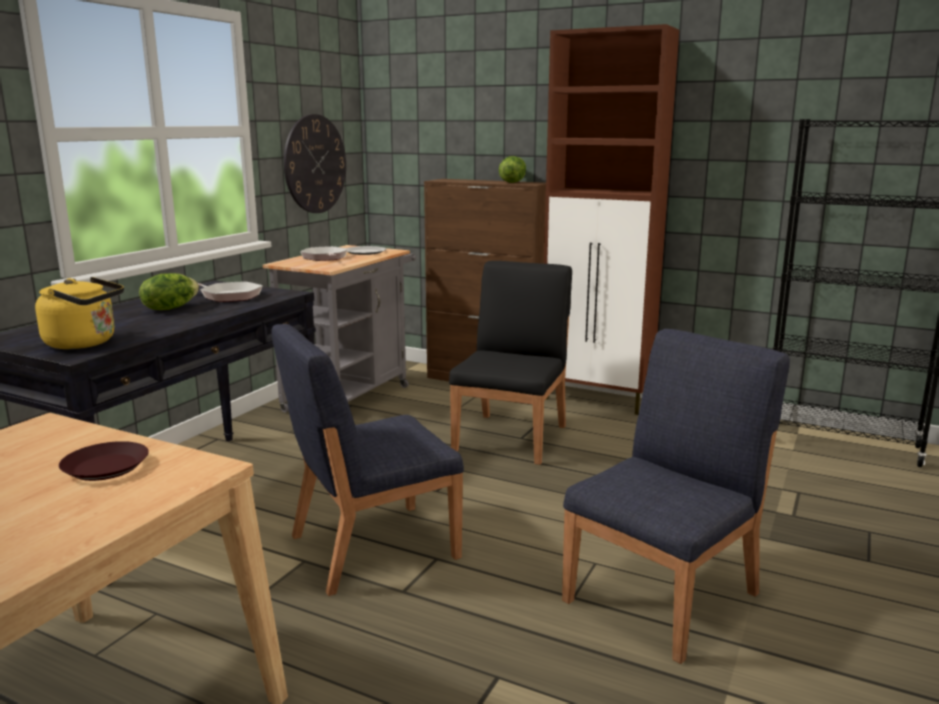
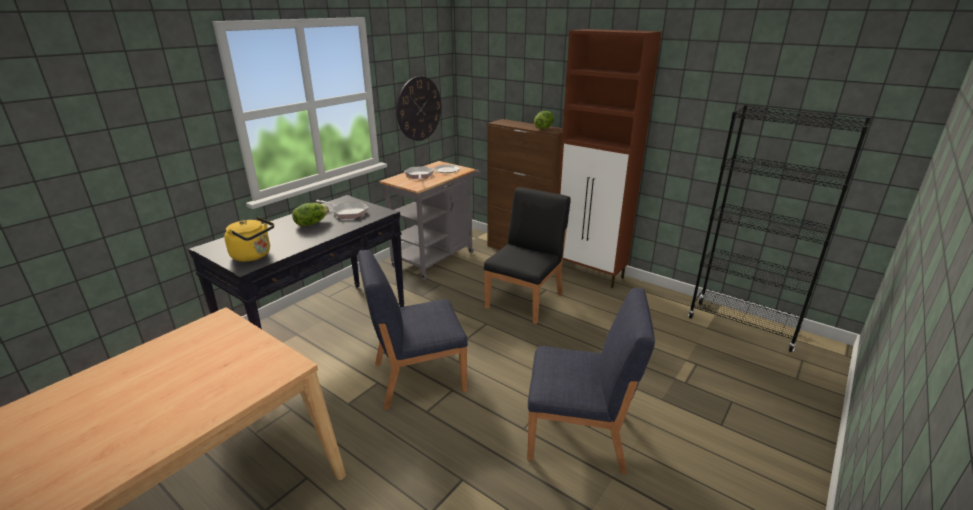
camera: 10 degrees right, 10 degrees up
brown plate [59,441,149,481] -> none
blue chair [562,329,790,664] -> blue chair turned 45 degrees clockwise [527,288,655,474]

